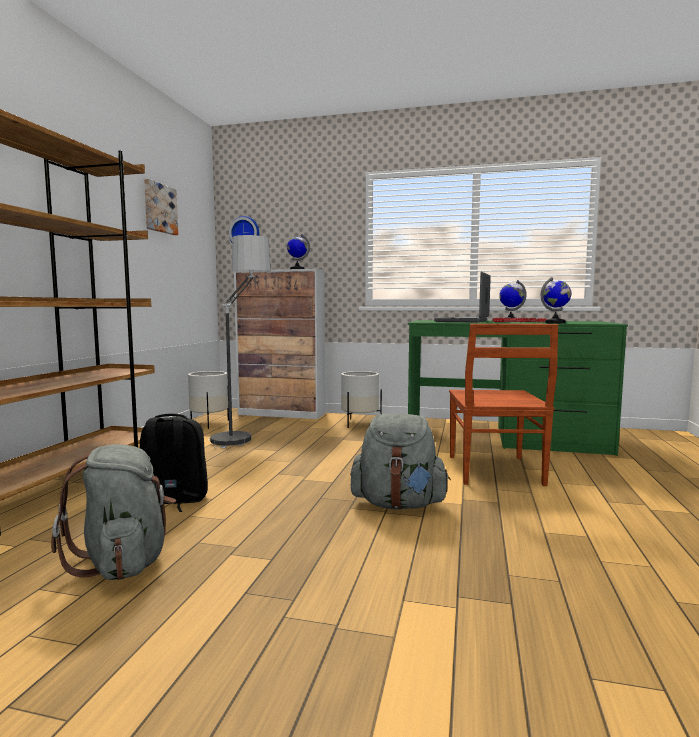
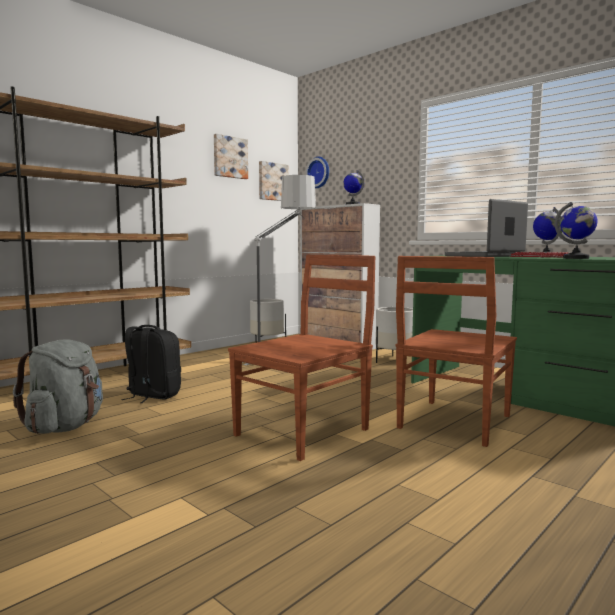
camera: 30 degrees right, 0 degrees up
grey backpack [350,413,451,509] -> brown chair [228,255,376,461]
none -> picture [259,161,288,201]

